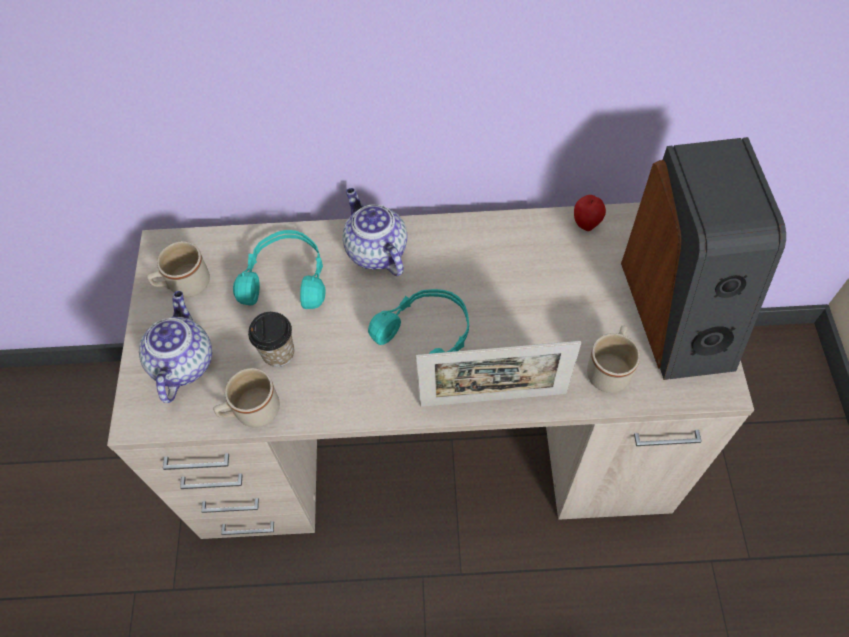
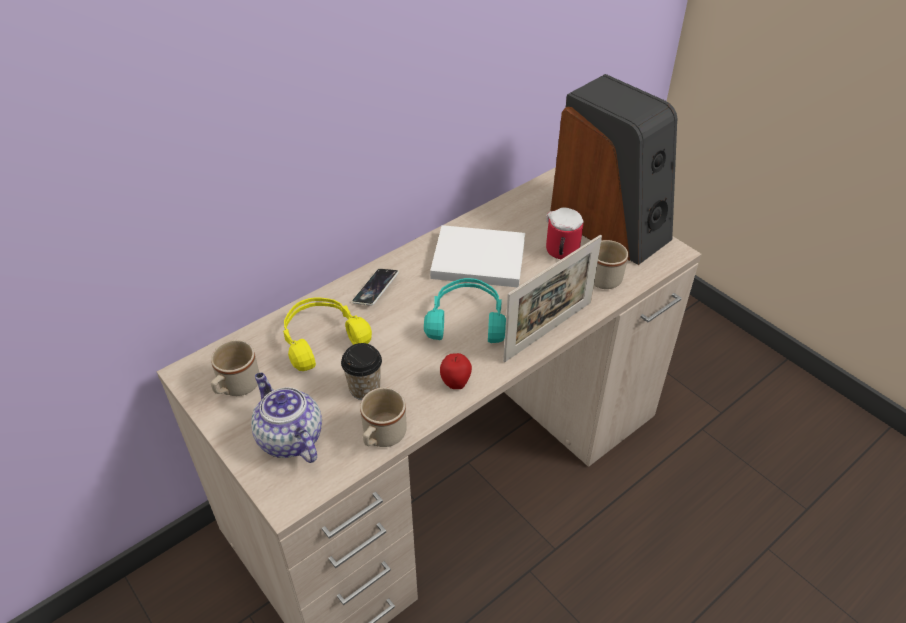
camera: 40 degrees left, 15 degrees down
turquoise headphones [233,230,325,309] -> yellow headphones [283,298,372,371]
teapot [343,188,408,276] -> phone [352,269,399,306]
apple [574,195,606,231] -> apple moved to [440,353,472,389]
none -> white book [430,225,525,287]
none -> mug [546,208,584,259]

